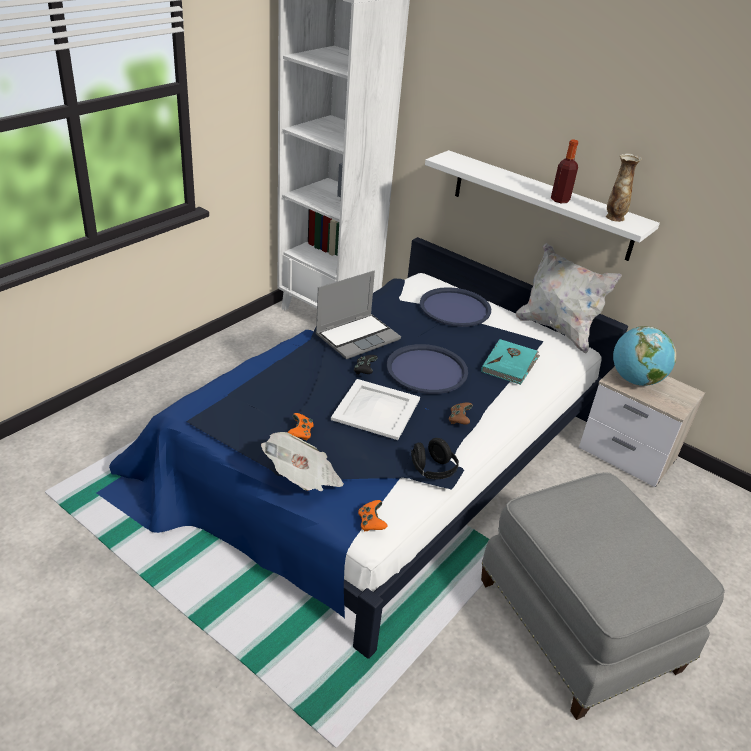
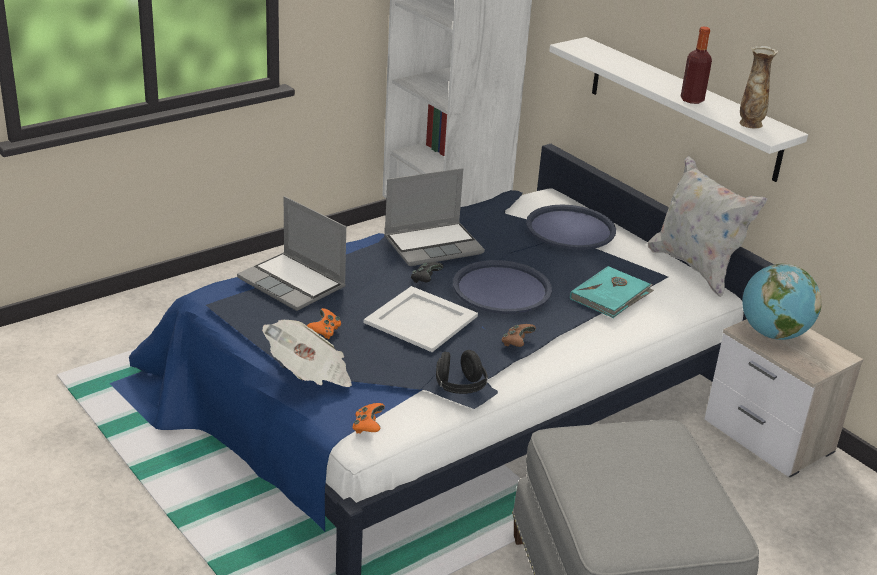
camera: 15 degrees right, 5 degrees down
none -> laptop [237,196,346,311]

